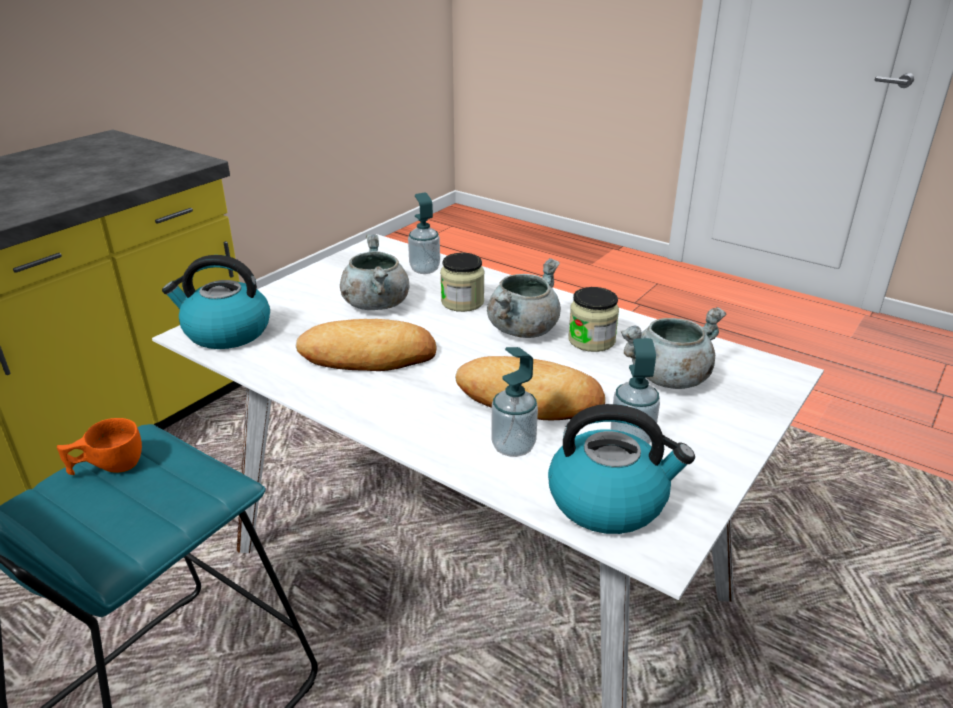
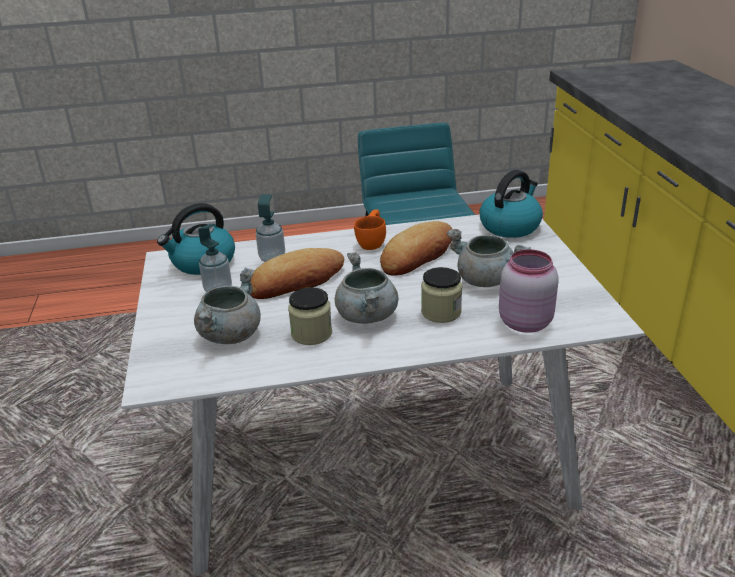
camera: 135 degrees right, 0 degrees up
orange cup [57,418,142,475] -> orange cup moved to [354,209,386,250]
soap dispenser [408,192,440,274] -> pink jar [499,249,559,333]

